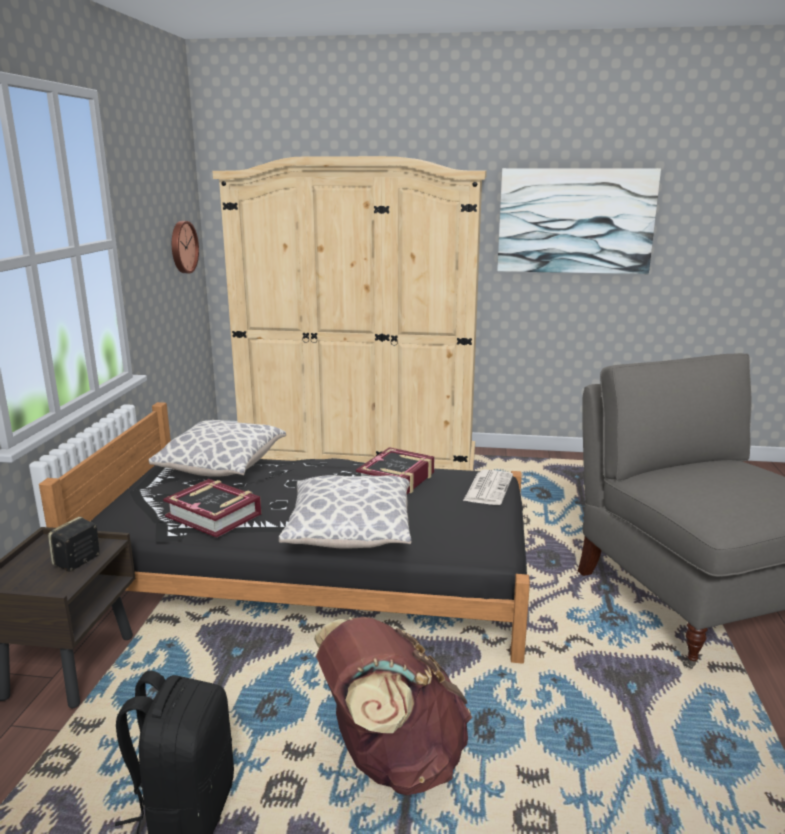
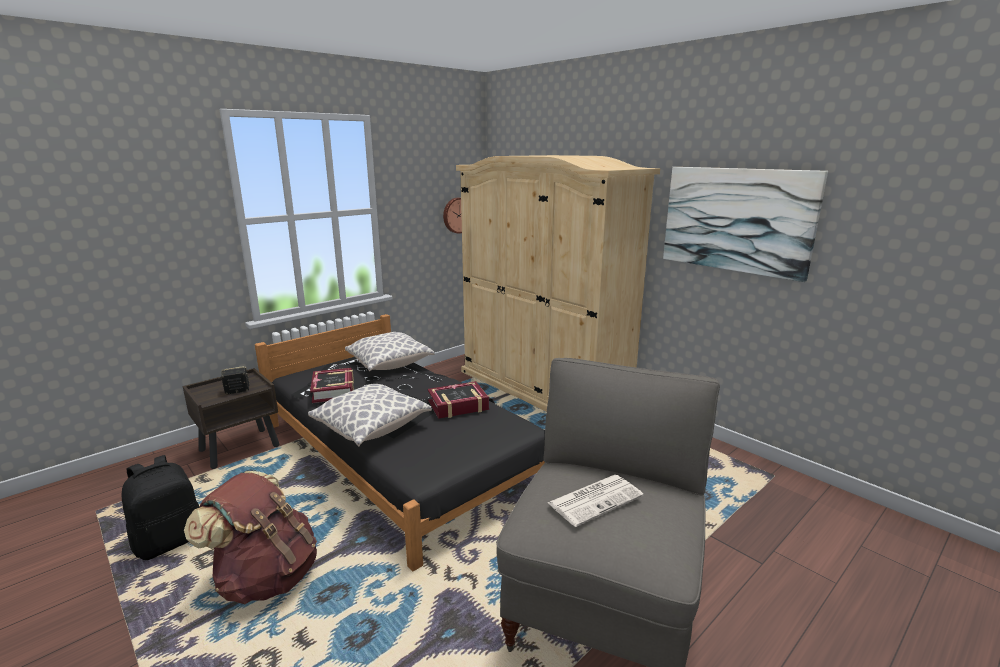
camera: 40 degrees right, 0 degrees up
newspaper [463,470,513,505] -> newspaper moved to [548,475,644,527]

